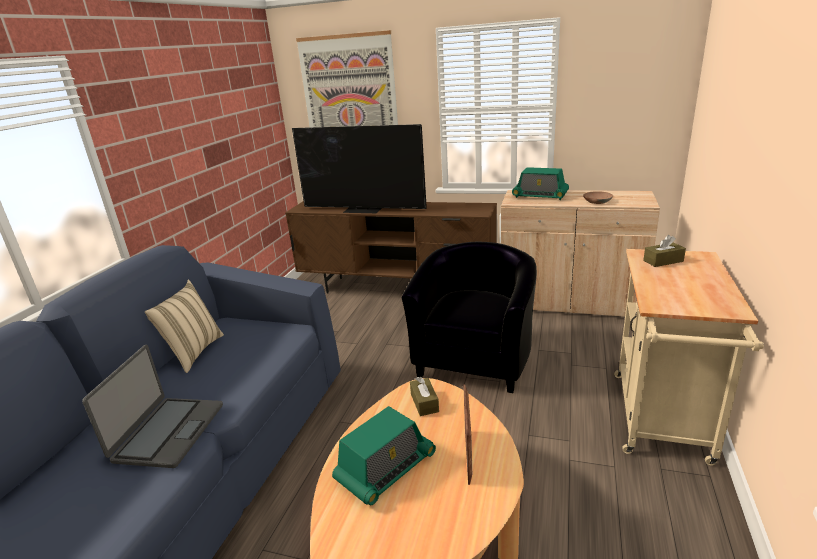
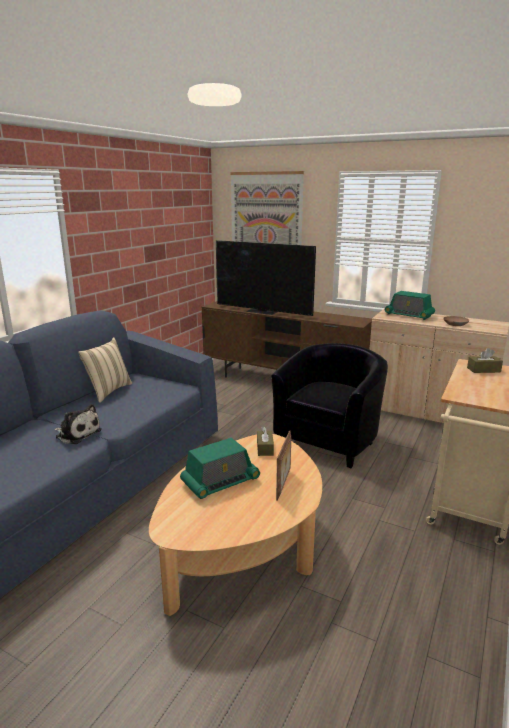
camera: 10 degrees right, 5 degrees down
laptop [82,345,223,468] -> plush toy [54,404,102,444]

